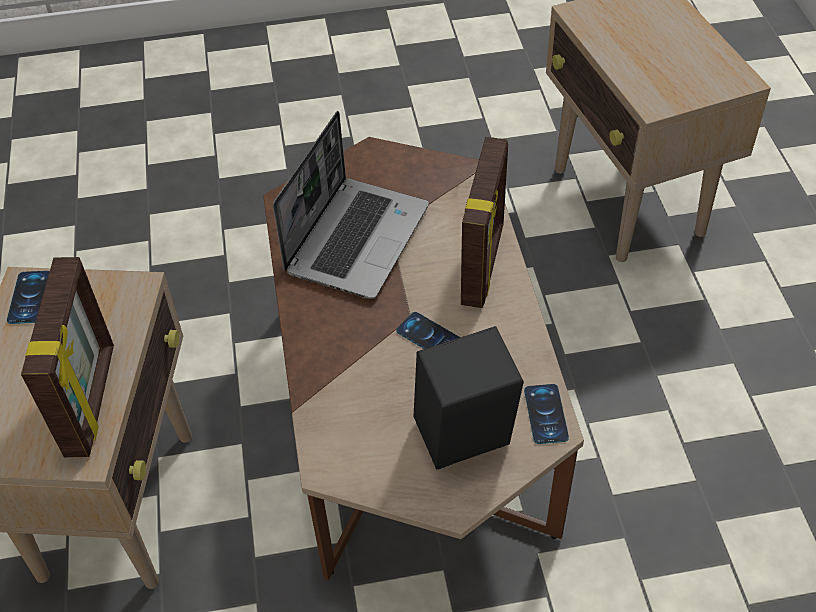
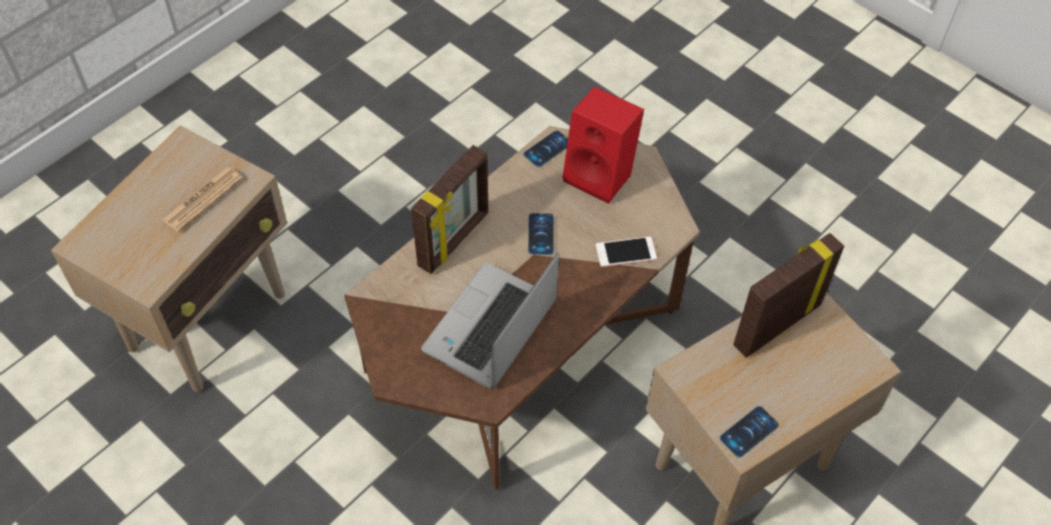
camera: 130 degrees left, 5 degrees up
laptop [273,111,429,299] -> laptop turned 45 degrees counterclockwise [421,253,559,389]
black speaker [413,326,524,470] -> red speaker [562,86,644,204]
picture frame [461,137,508,308] -> picture frame turned 150 degrees clockwise [411,145,489,274]
none -> newspaper [162,167,243,232]
none -> phone [596,237,657,267]

